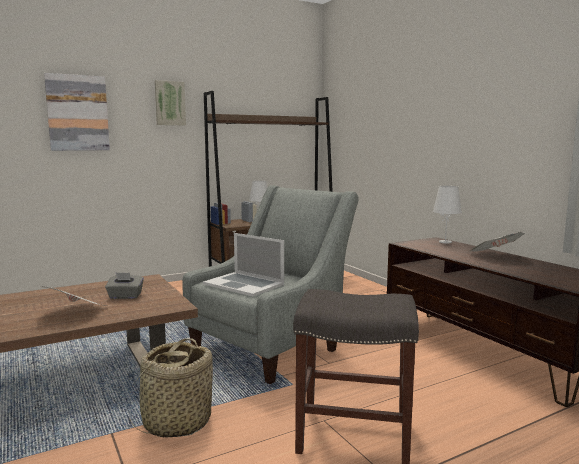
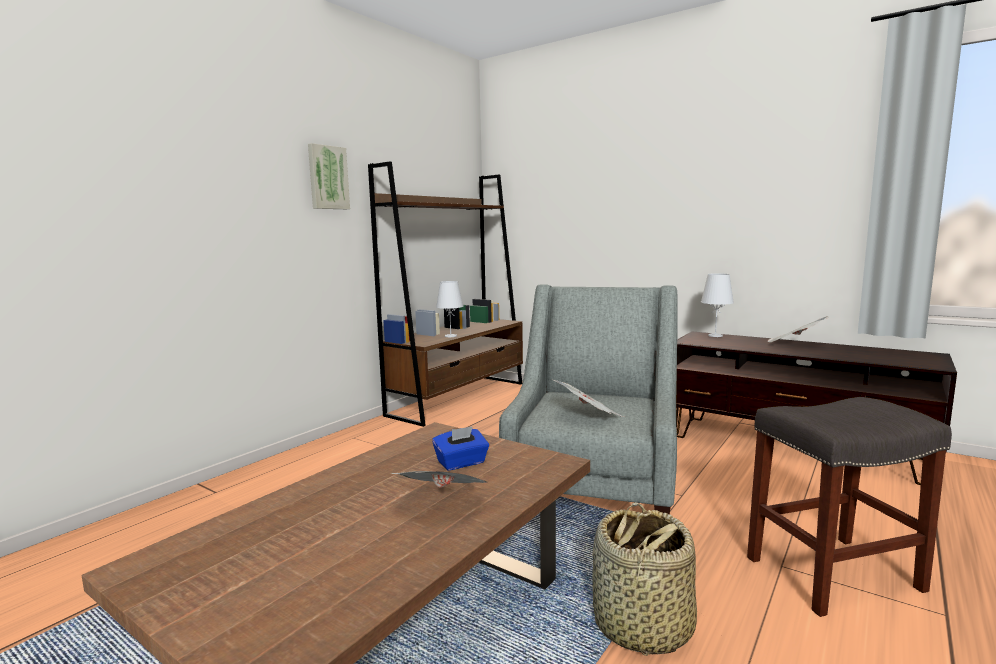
camera: 25 degrees left, 0 degrees up
picture [44,73,110,151] -> none
grey tissue box [105,272,144,299] -> blue tissue box [432,426,489,471]
laptop [203,233,284,296] -> newspaper [554,380,624,417]

